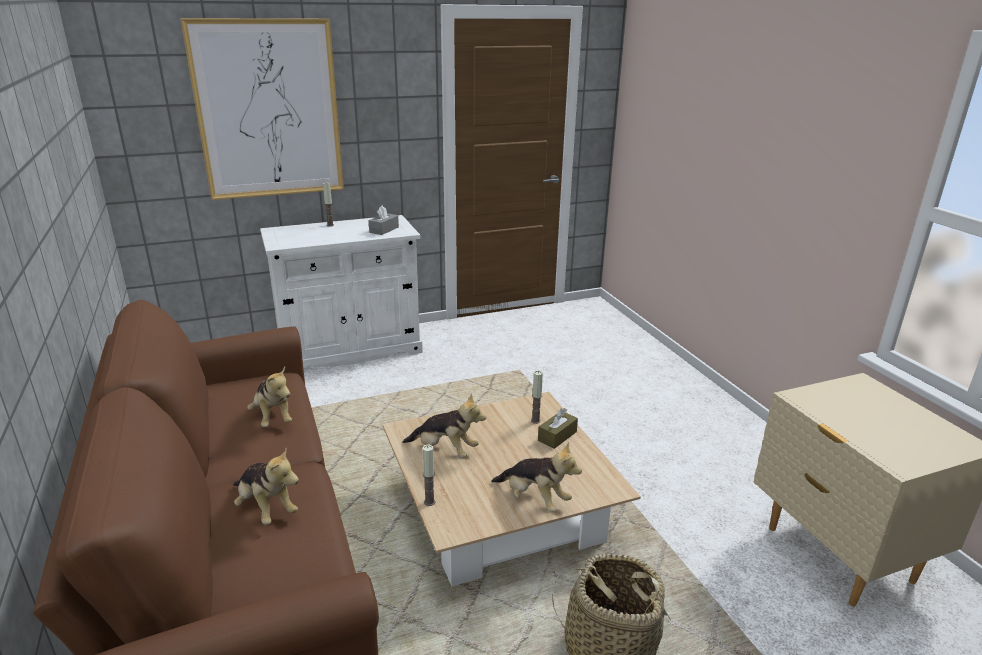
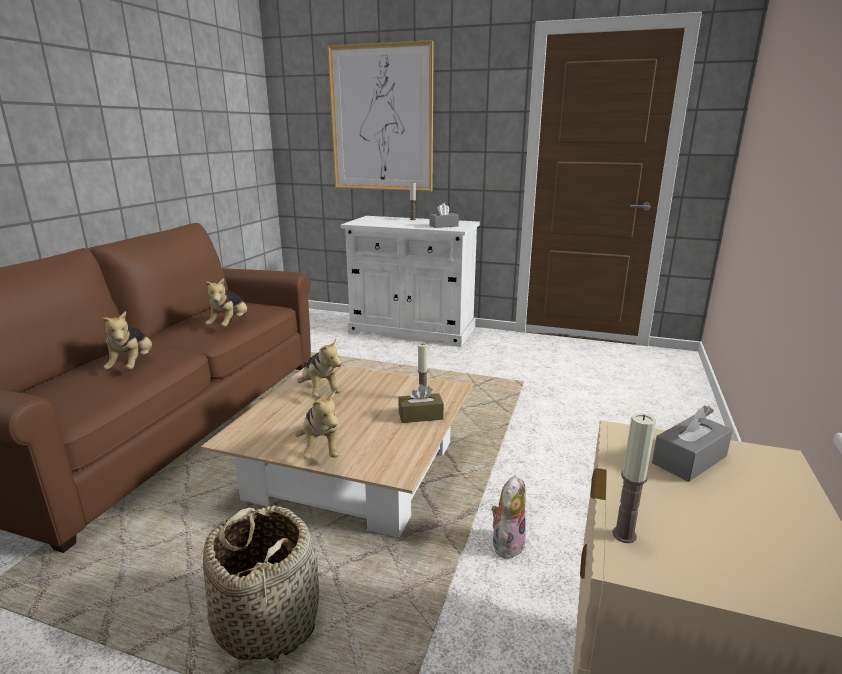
camera: 40 degrees right, 5 degrees down
candle [422,445,436,506] -> candle moved to [612,413,656,543]
none -> plush toy [491,476,526,559]
none -> grey tissue box [652,405,733,482]

